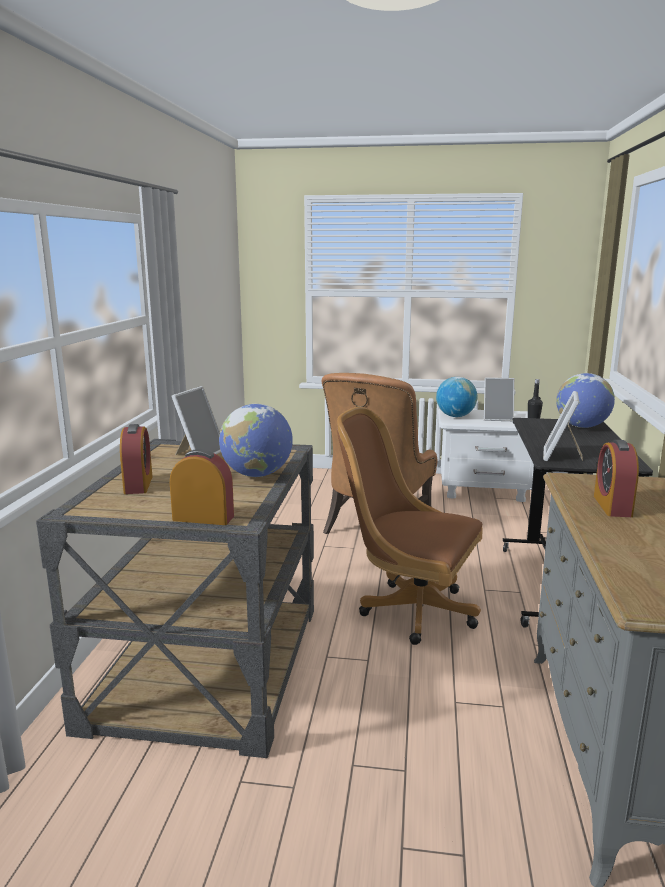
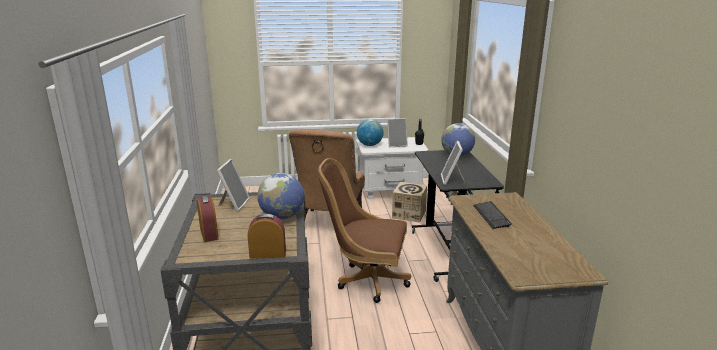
camera: 15 degrees left, 5 degrees up
alarm clock [594,440,639,517] -> keyboard [473,201,512,229]
none -> cardboard box [392,182,427,223]

